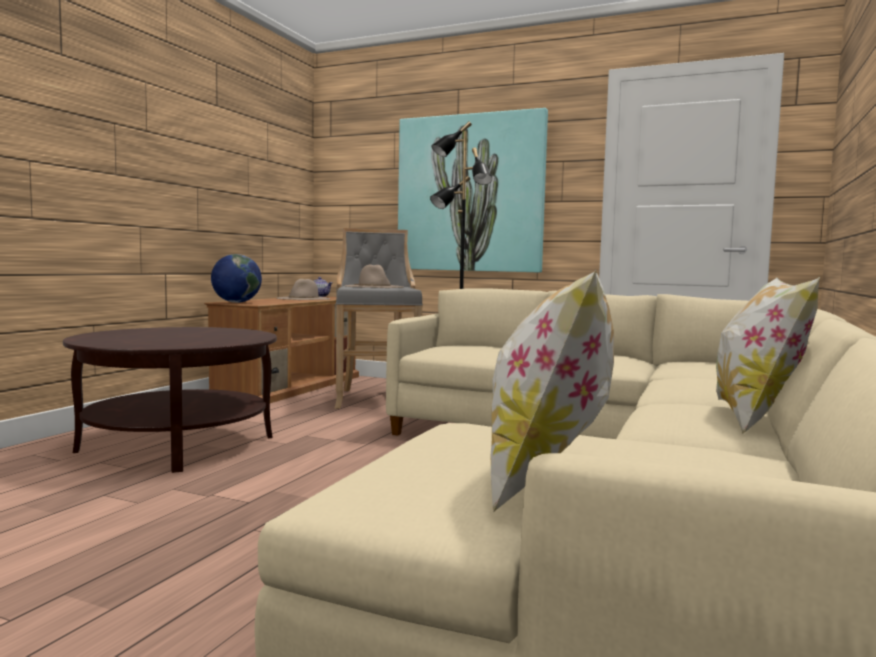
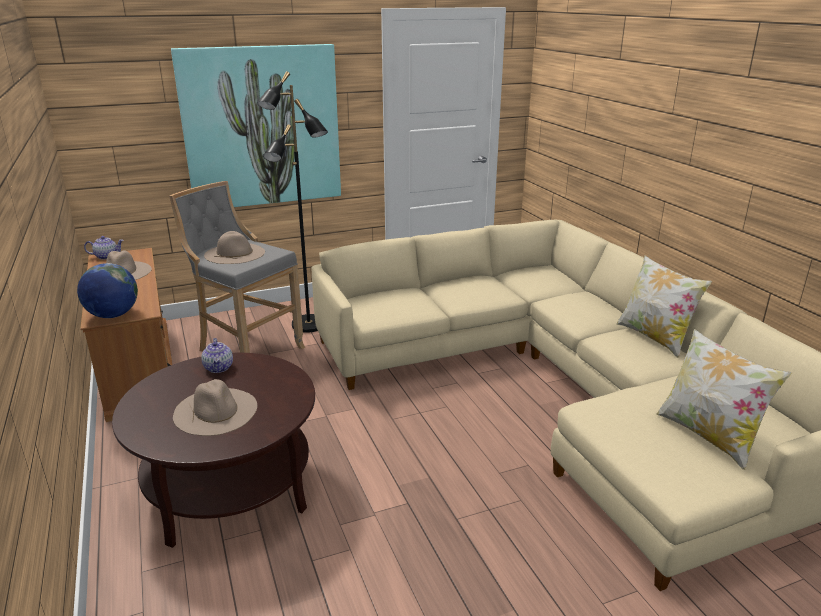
camera: 45 degrees left, 20 degrees up
none -> beige hat [173,379,257,436]
none -> teapot [201,338,233,373]

